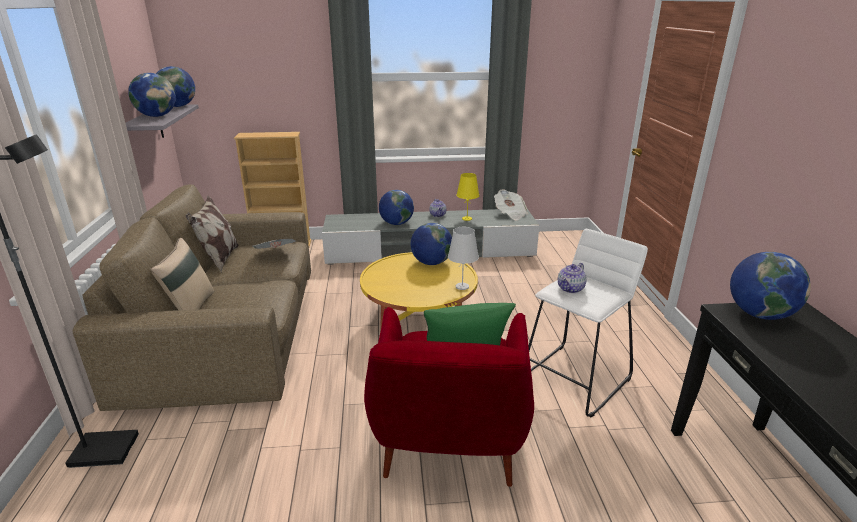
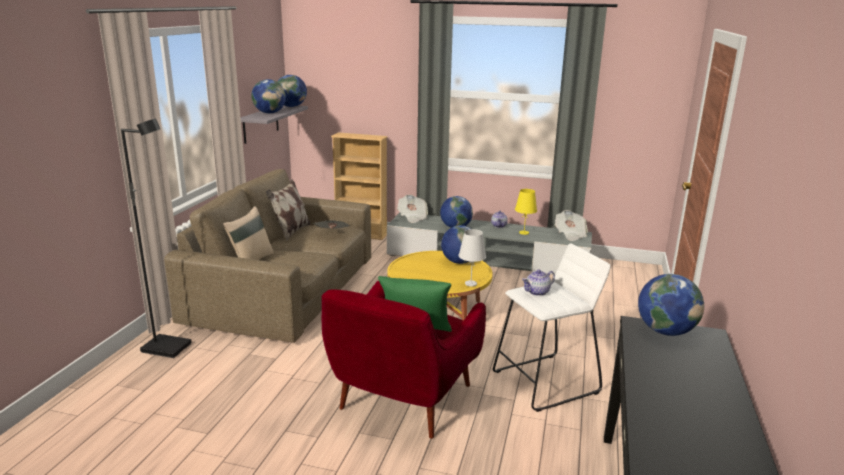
camera: 20 degrees right, 5 degrees down
none -> newspaper [397,195,428,223]

